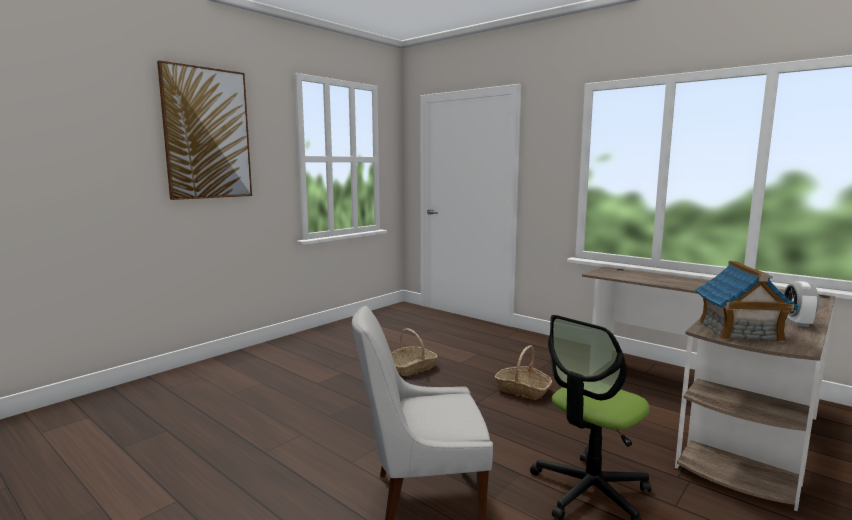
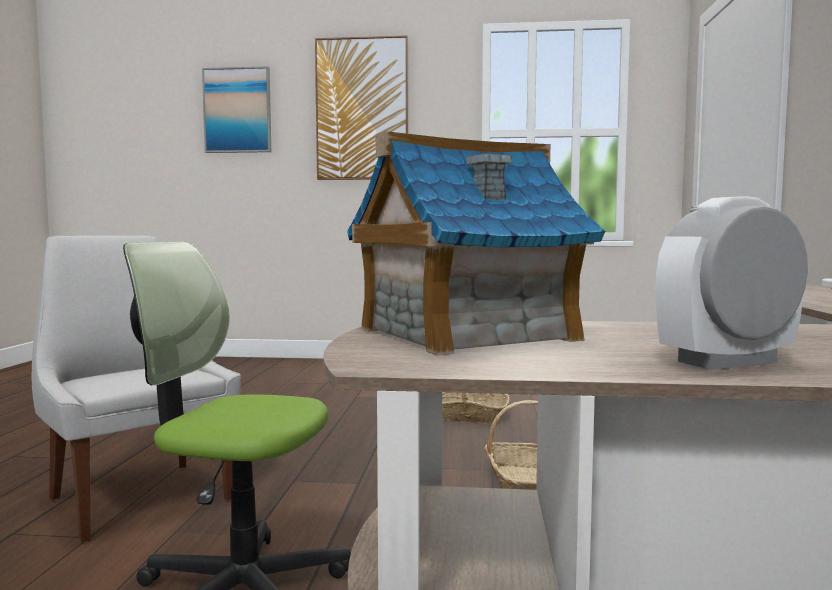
camera: 55 degrees right, 5 degrees down
none -> picture [202,66,271,153]

